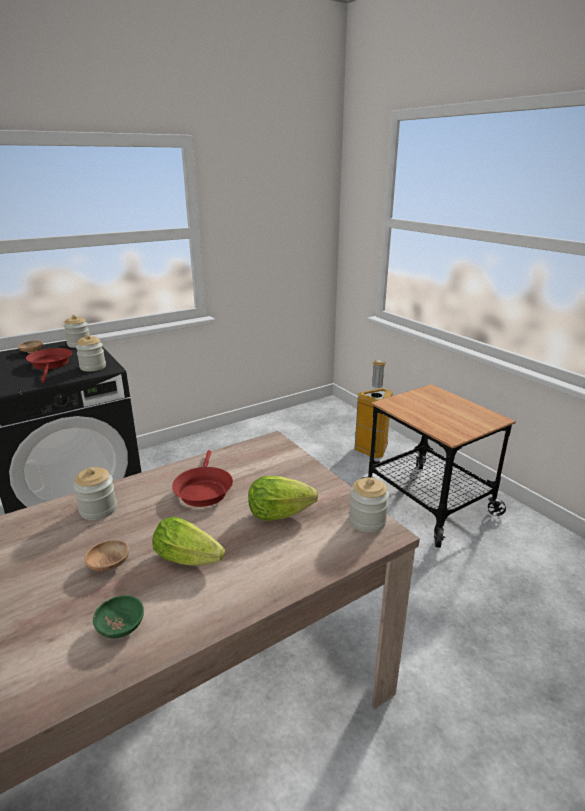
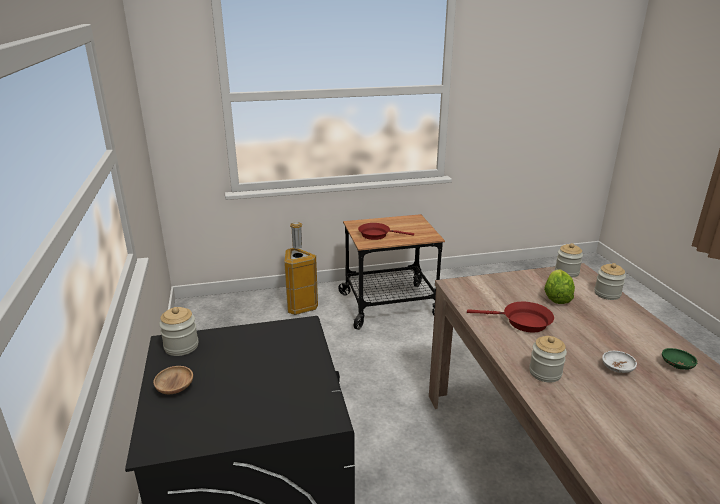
camera: 70 degrees left, 0 degrees up
red frying pan [26,348,72,383] -> red frying pan moved to [358,223,414,240]
jar [76,334,106,372] -> jar moved to [594,263,626,300]
brown bowl [84,540,129,571] -> white bowl [602,351,637,373]
lettuce [152,517,225,566] -> none

